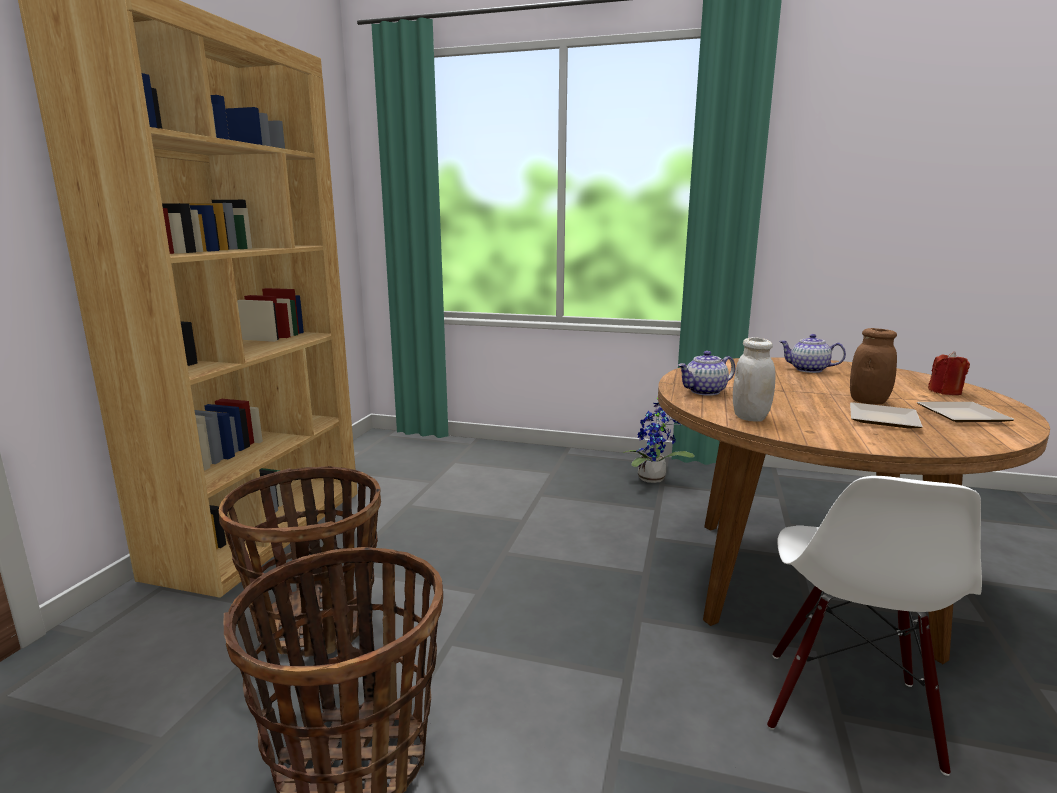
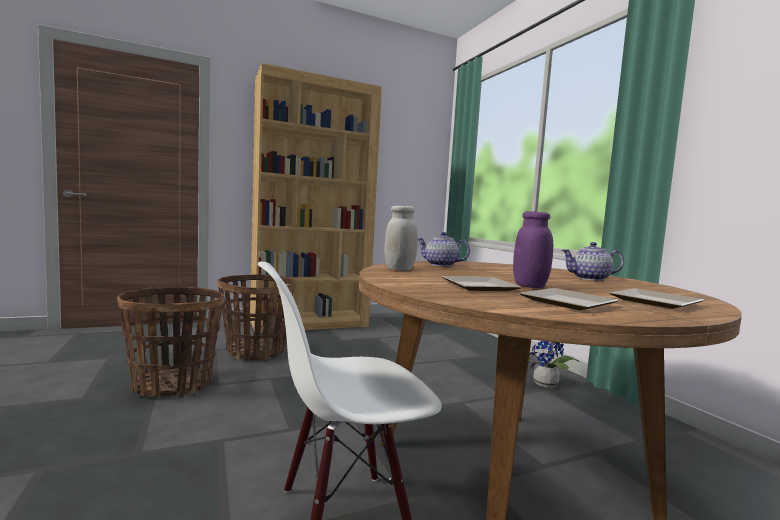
camera: 50 degrees right, 10 degrees down
teapot [779,334,846,373] -> teapot turned 75 degrees counterclockwise [561,242,624,281]
brown jar [850,328,897,405] -> purple jar [513,211,553,288]
red candle [928,351,970,395] -> plate [610,288,704,309]

